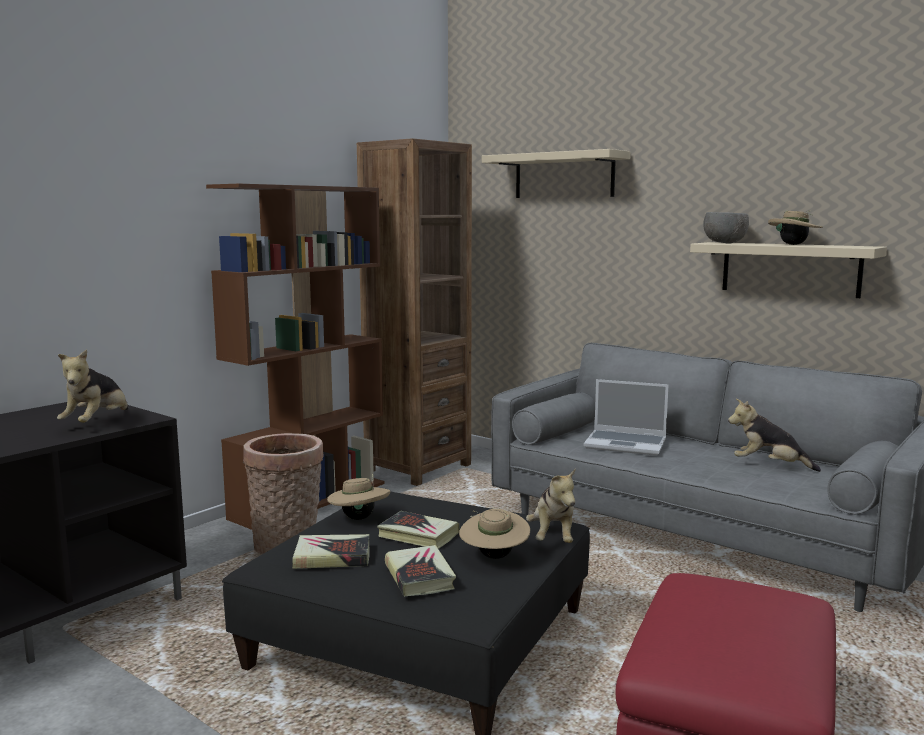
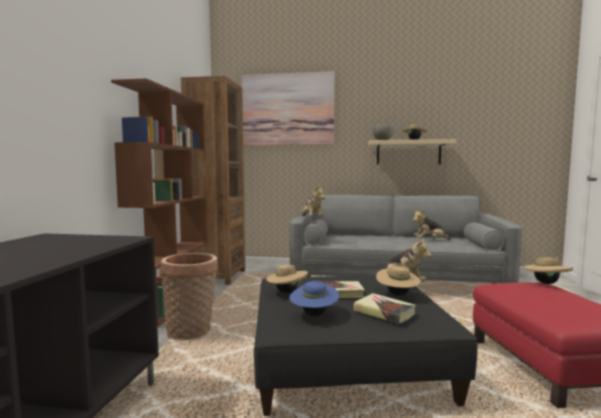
camera: 30 degrees left, 5 degrees down
plush toy [57,349,128,423] -> plush toy moved to [301,186,325,216]
book [292,534,369,569] -> blue hat [289,281,339,316]
beige shelf [482,149,631,198] -> picture [242,71,334,146]
laptop [584,379,669,456] -> none
none -> beige hat [524,256,573,284]

